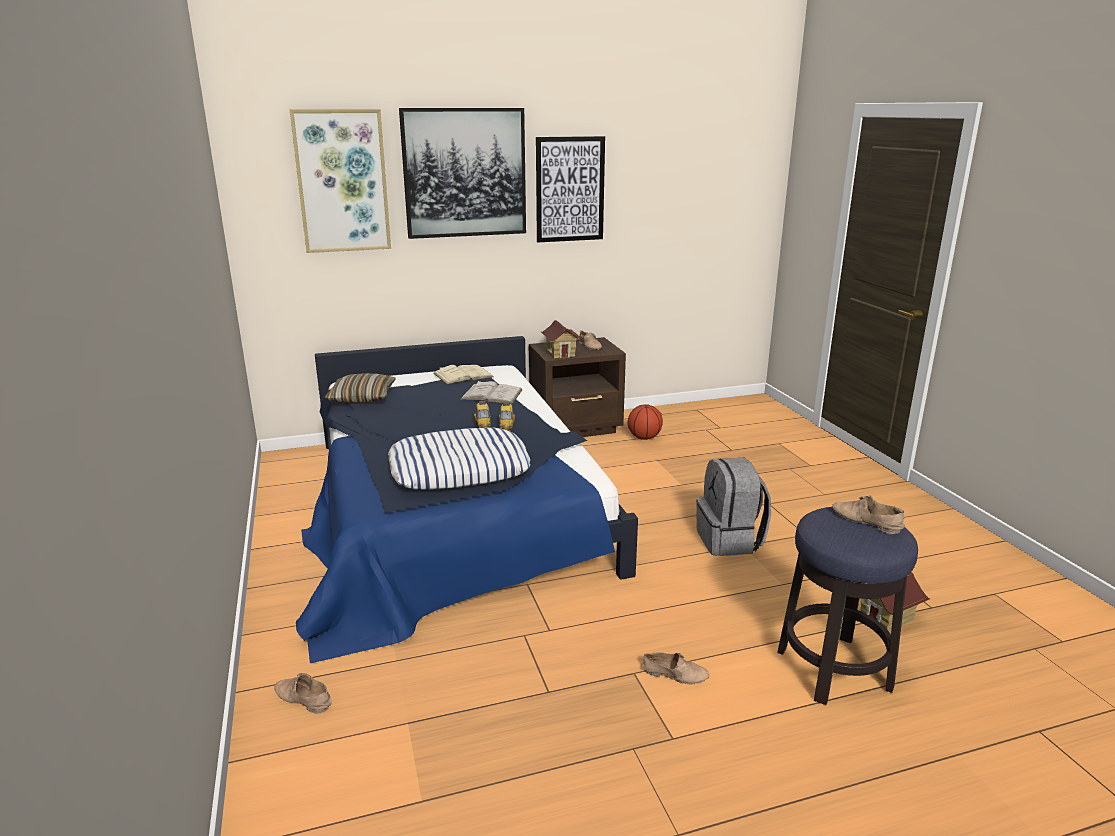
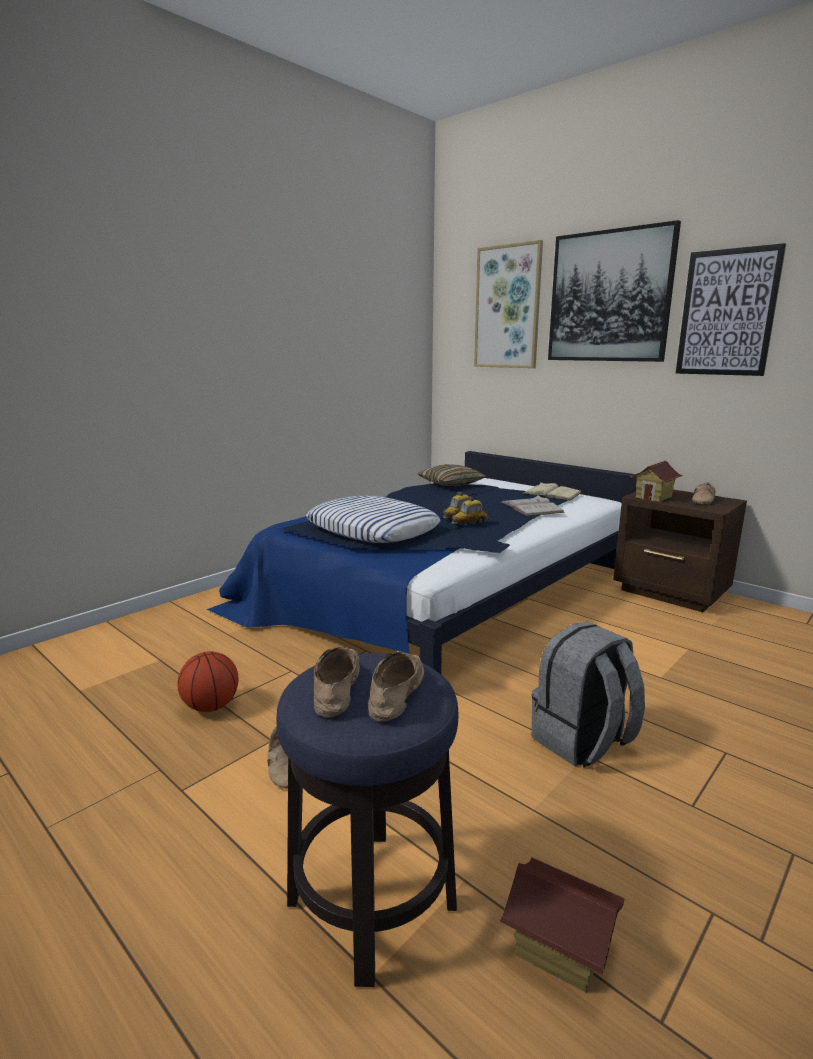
camera: 60 degrees right, 5 degrees down
beige shoe [274,673,332,714] -> beige shoe moved to [314,647,360,718]
basketball [628,404,663,440] -> basketball moved to [178,651,238,712]

